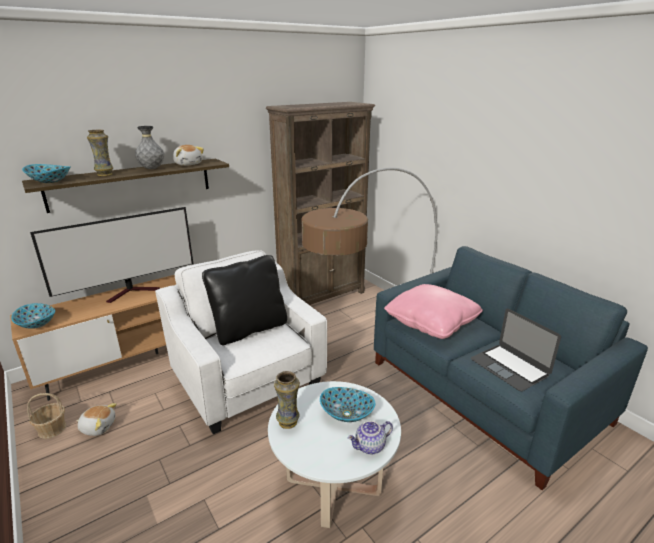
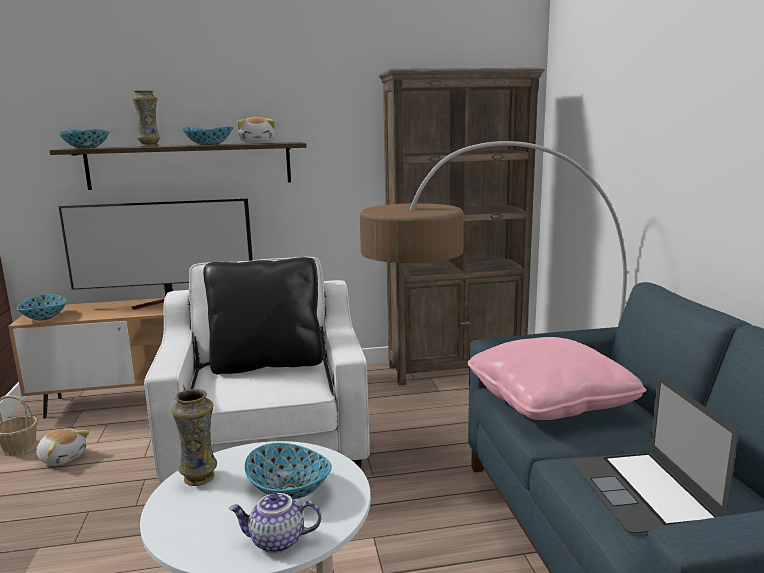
camera: 25 degrees right, 10 degrees down
grey vase [135,126,164,169] -> bowl [182,126,233,145]

